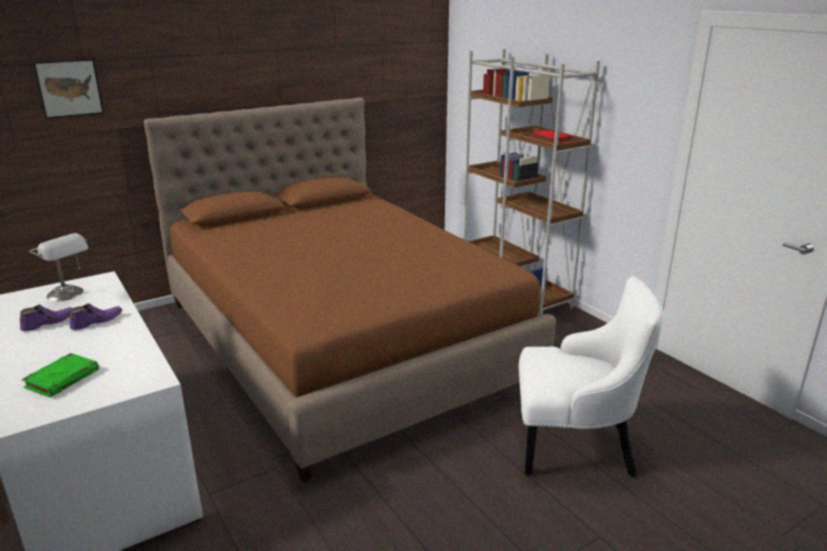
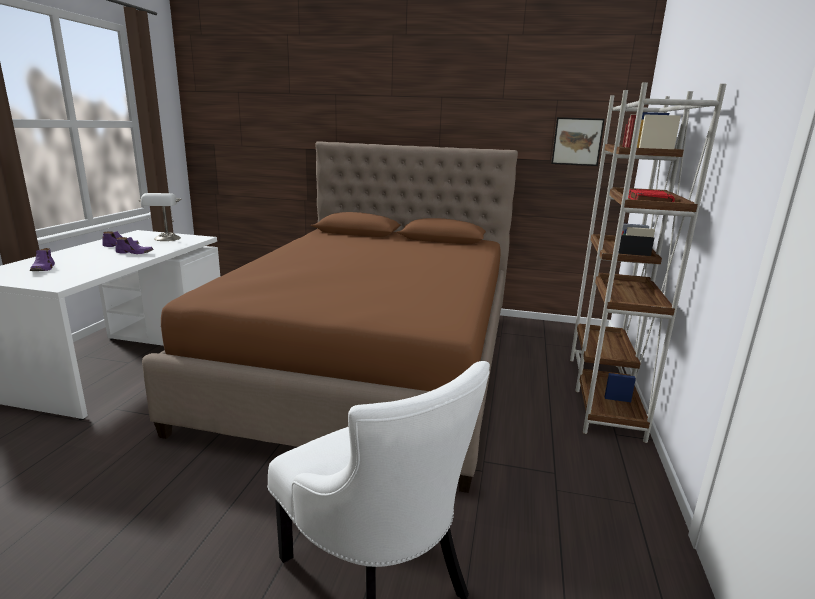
camera: 45 degrees right, 5 degrees down
green book [22,353,99,397] -> purple shoe [30,248,55,271]
picture [33,58,104,119] -> picture moved to [551,117,605,166]

